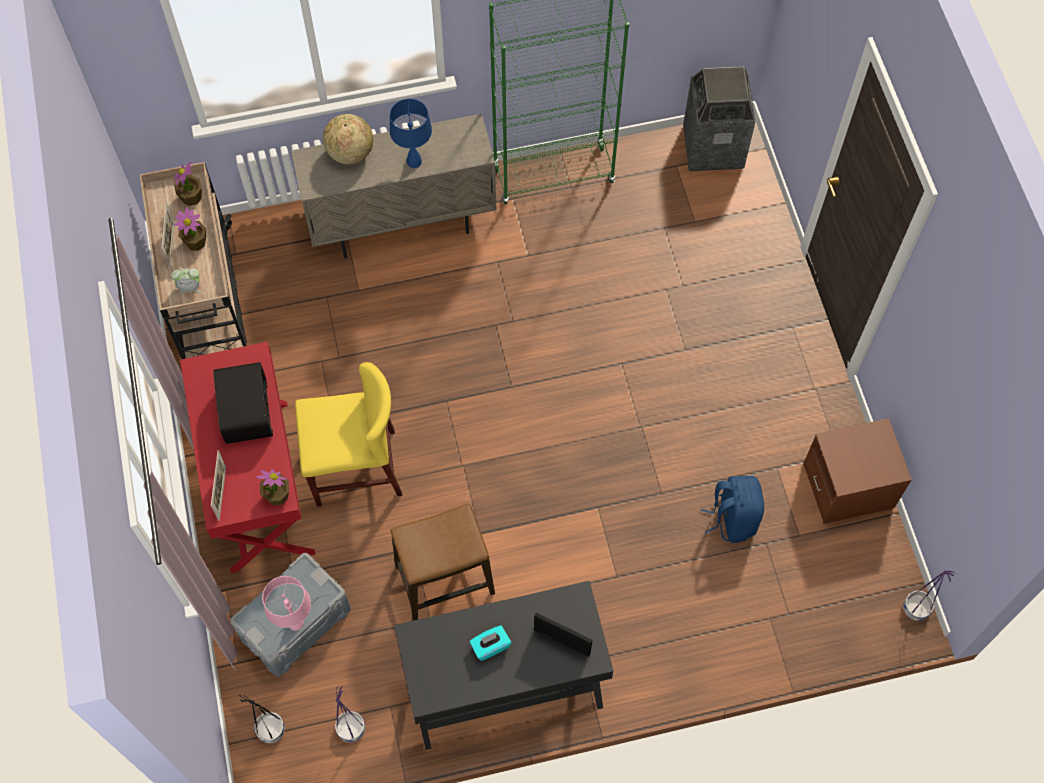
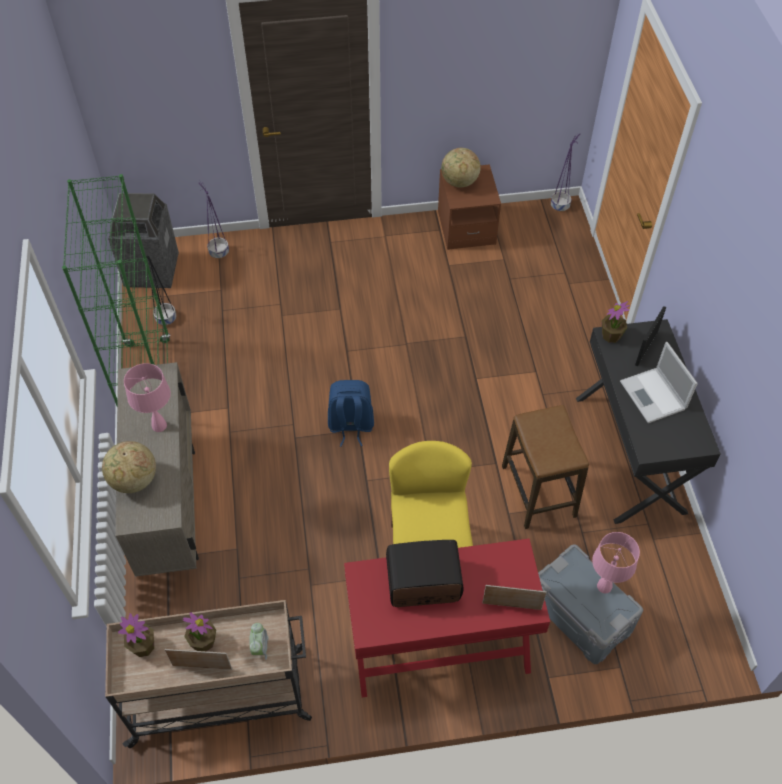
camera: 85 degrees left, 10 degrees down
black planter [239,695,285,743] -> black planter moved to [146,256,176,325]
potted plant [256,470,289,506] -> potted plant moved to [602,301,630,343]
purple planter [335,686,365,743] -> purple planter moved to [199,180,229,259]
blue table lamp [389,99,432,168] -> pink table lamp [124,363,171,432]
turquoise tissue box [470,625,511,661] -> laptop [620,342,698,423]
blue backpack [701,476,764,543] -> blue backpack moved to [328,380,374,447]
none -> globe [441,148,481,187]

